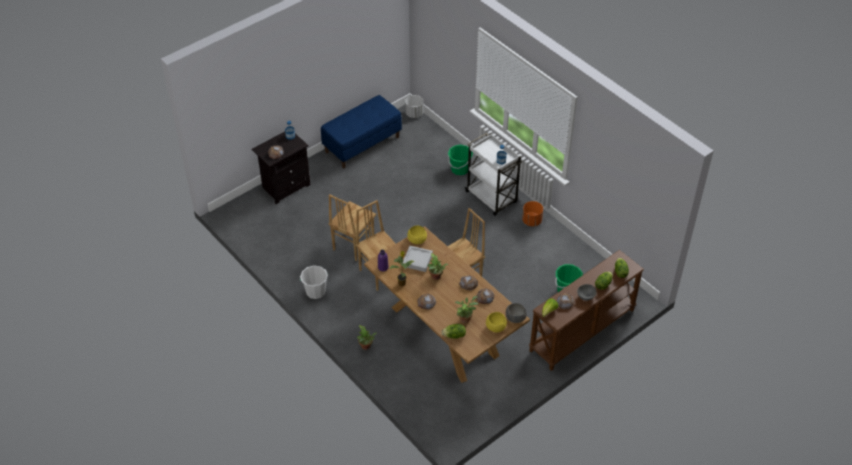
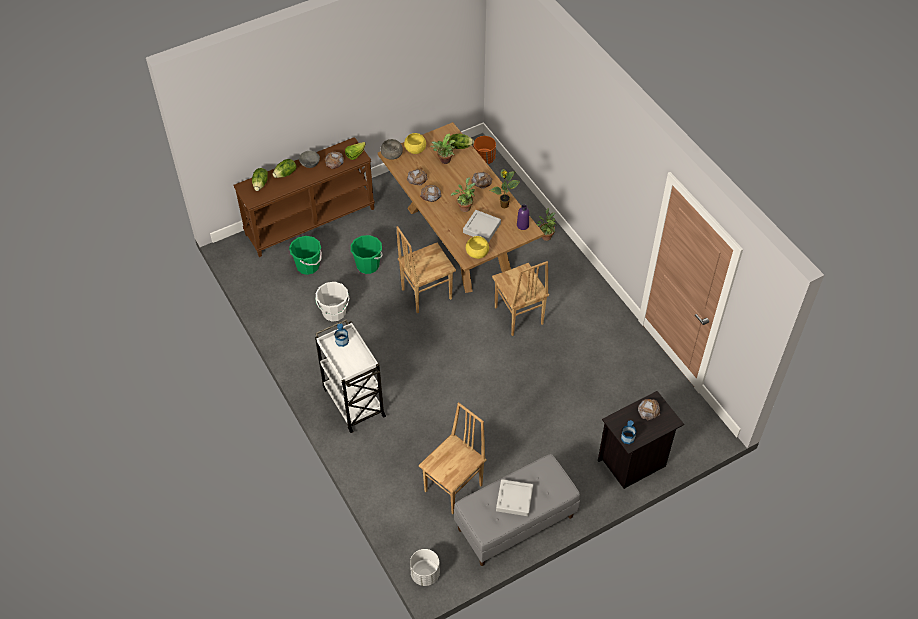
camera: 170 degrees left, 5 degrees up
white bucket [300,265,328,299] -> white bucket moved to [315,282,349,322]
blue bench [321,95,402,168] -> grey bench [454,454,580,566]
brown chair [328,194,376,261] -> brown chair moved to [419,402,486,514]
green bucket [448,145,473,175] -> green bucket moved to [351,235,383,274]
orange planter [522,201,543,226] -> orange planter moved to [473,136,496,164]
none -> grey tray [496,479,533,516]

